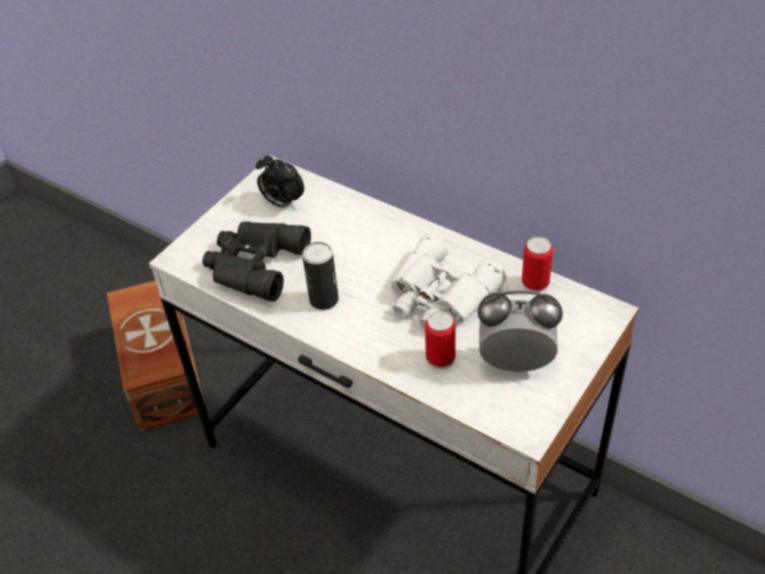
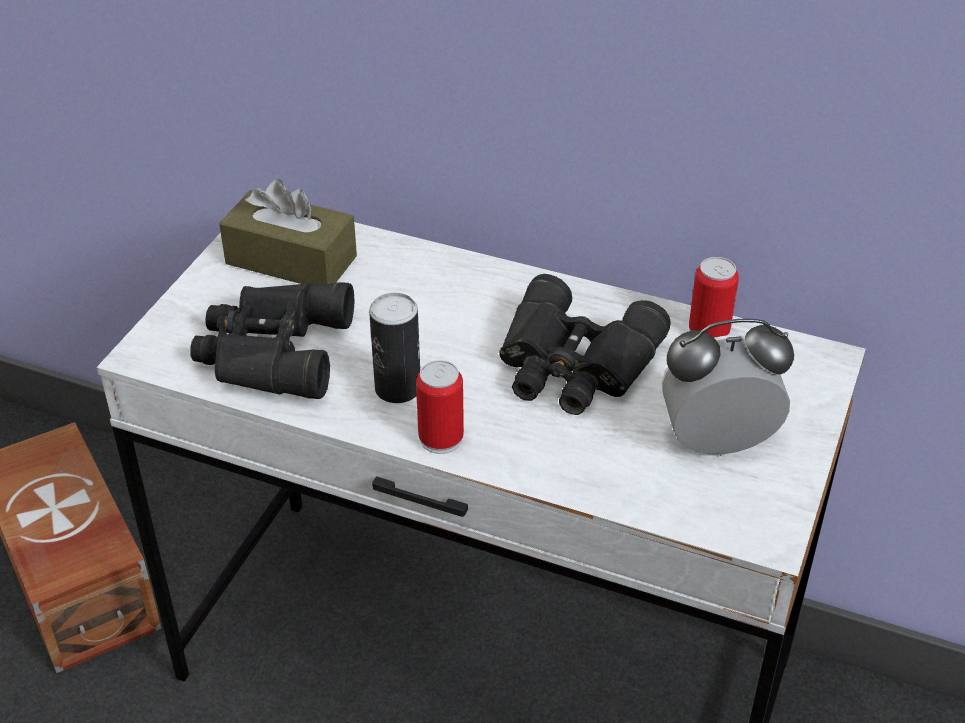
camera: 15 degrees left, 5 degrees down
alarm clock [256,153,304,209] -> brown tissue box [219,179,357,285]
white binoculars [391,233,506,329] -> black binoculars [499,274,671,415]
can [425,311,456,369] -> can moved to [416,360,464,454]

